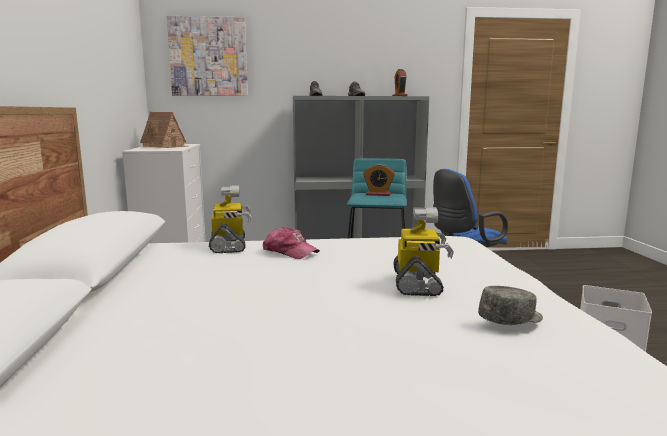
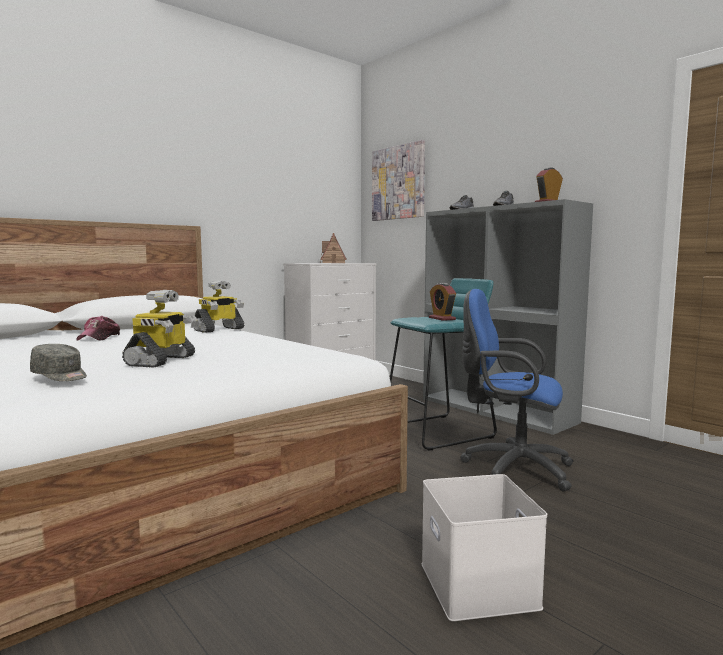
camera: 55 degrees right, 5 degrees down
cap [263,227,320,259] -> cap moved to [76,316,120,341]
toy robot [393,207,454,296] -> toy robot turned 45 degrees counterclockwise [122,290,198,368]

